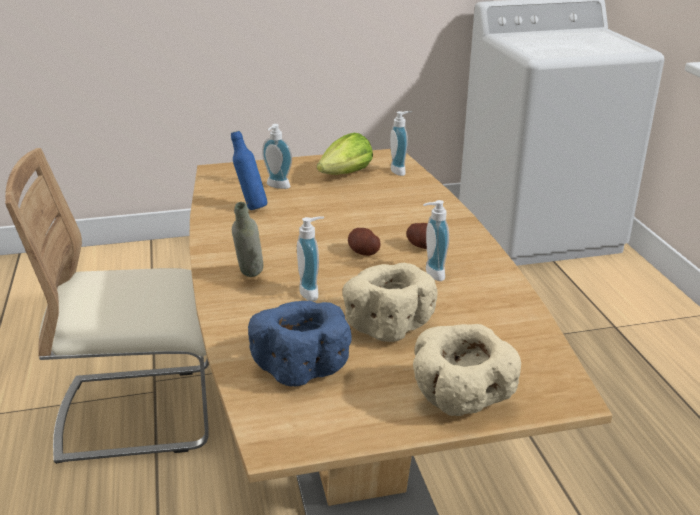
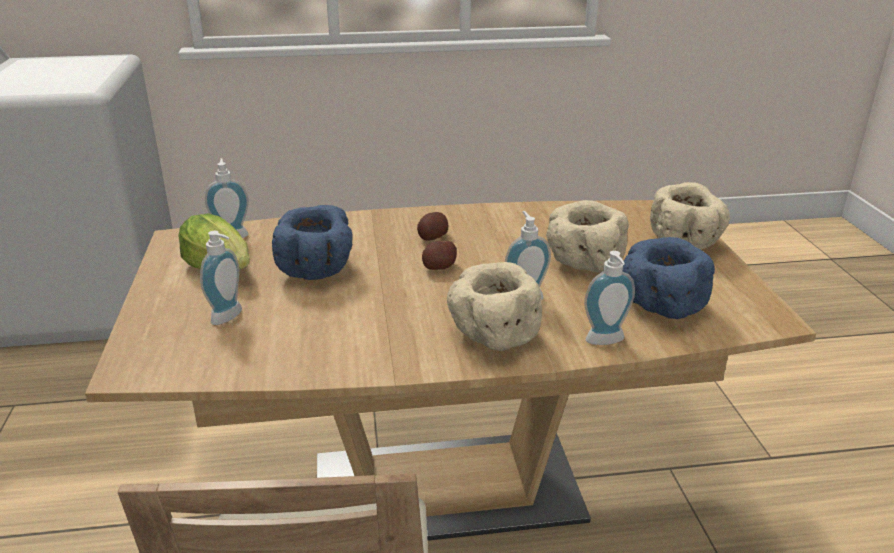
camera: 85 degrees left, 0 degrees up
blue bottle [231,131,267,210] -> none
grey bottle [232,202,263,277] -> beige bowl [447,262,542,351]
soap dispenser [423,200,449,281] -> soap dispenser moved to [584,251,635,345]
none -> blue bowl [272,205,353,280]

